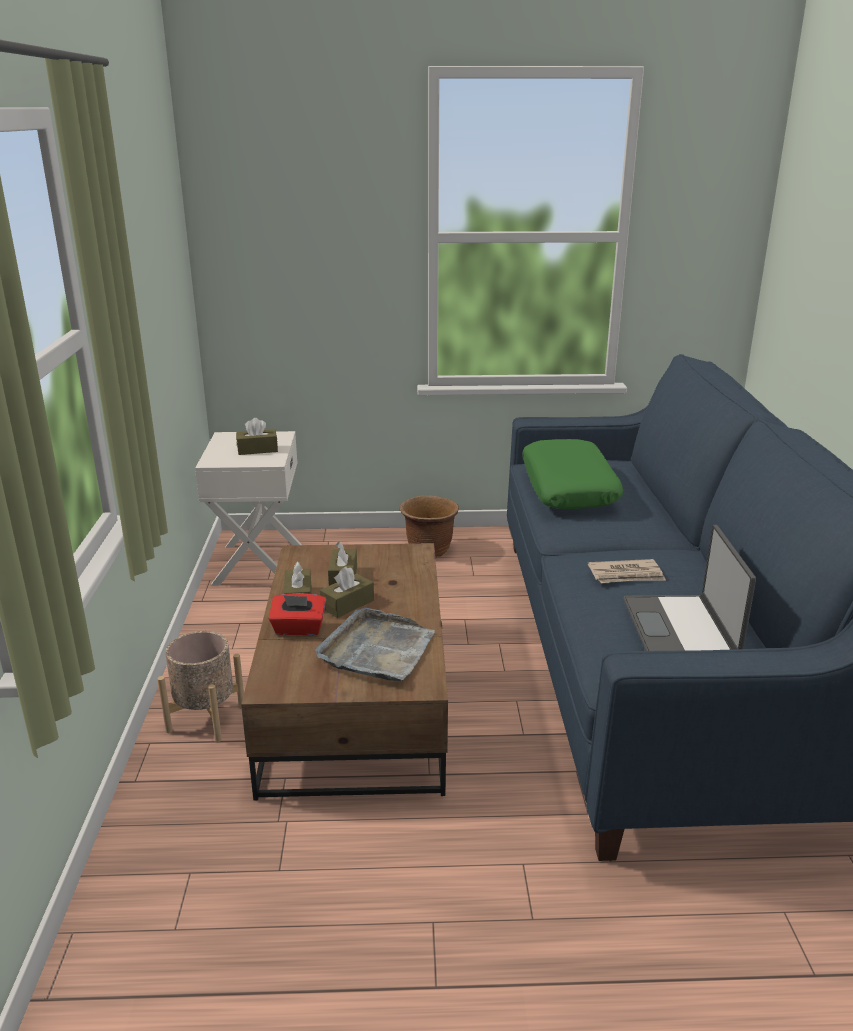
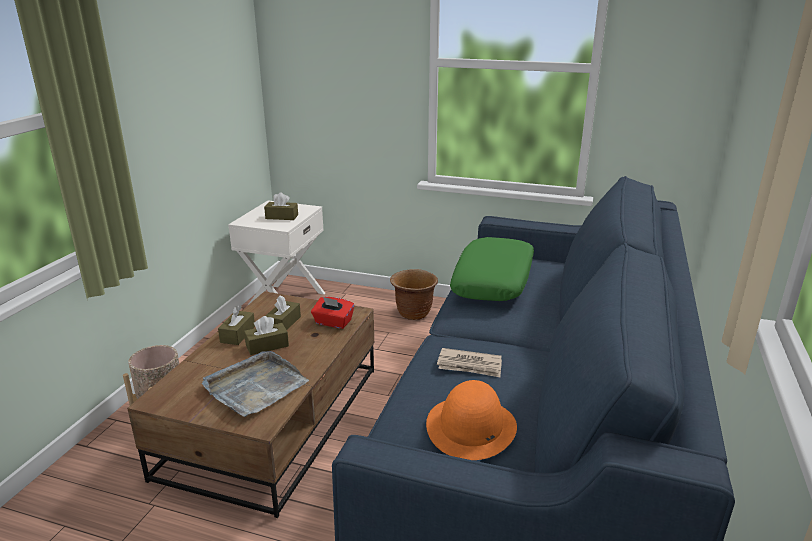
camera: 20 degrees right, 0 degrees up
red tissue box [269,593,326,635] -> red tissue box moved to [311,297,354,329]
laptop [623,525,756,651] -> orange hat [426,380,517,460]

